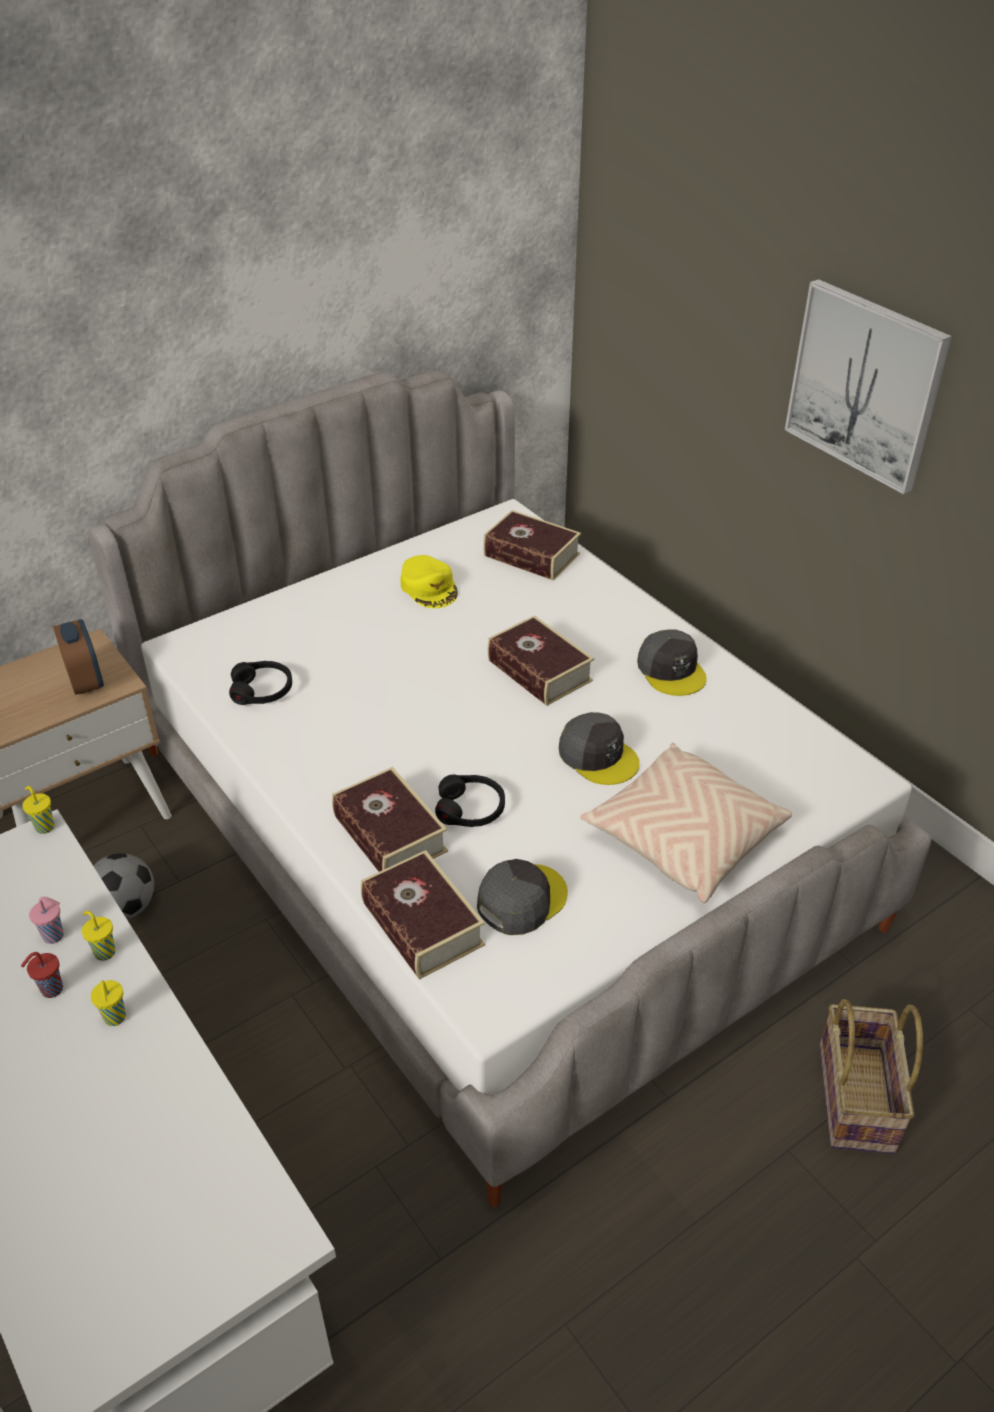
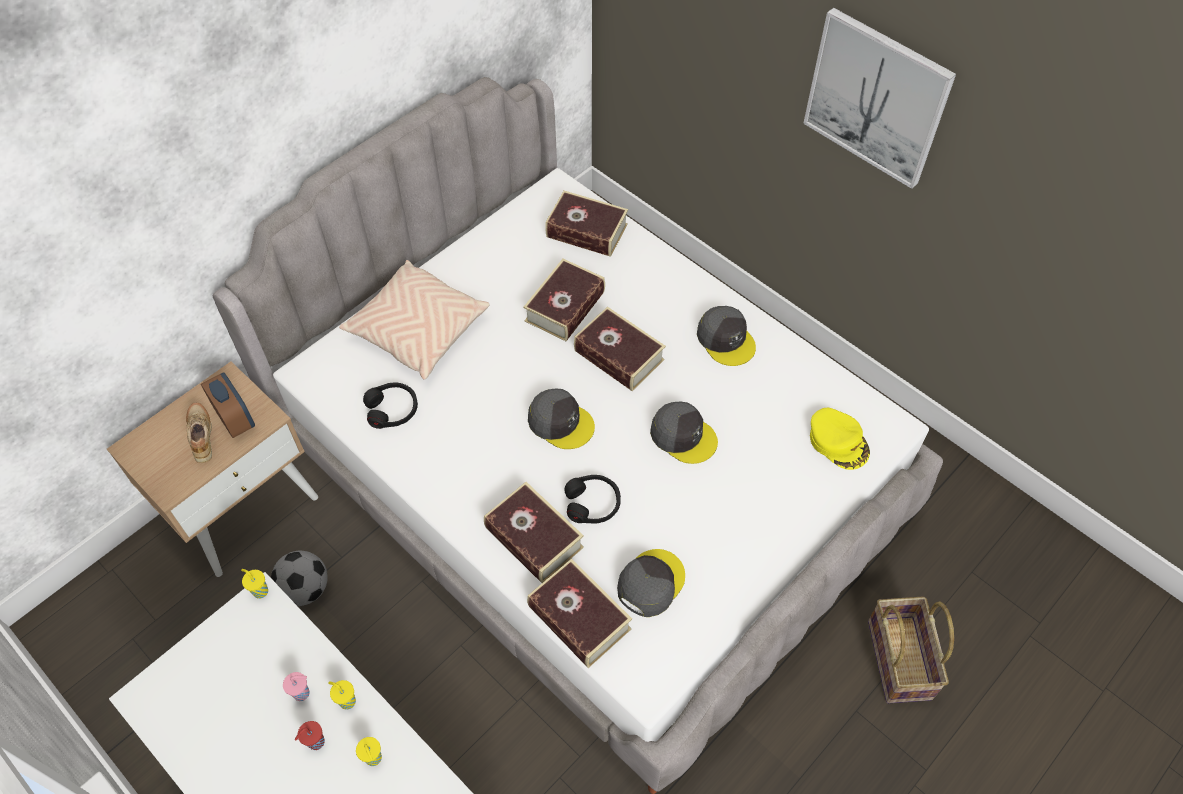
camera: 10 degrees left, 15 degrees up
yellow cap [400,555,458,608] -> yellow cap moved to [810,408,870,470]
beige pillow [580,743,792,903] -> beige pillow moved to [339,260,489,380]
none -> beige shoe [186,403,212,463]
none -> book [523,259,605,341]
none -> grey cap [528,388,595,449]

